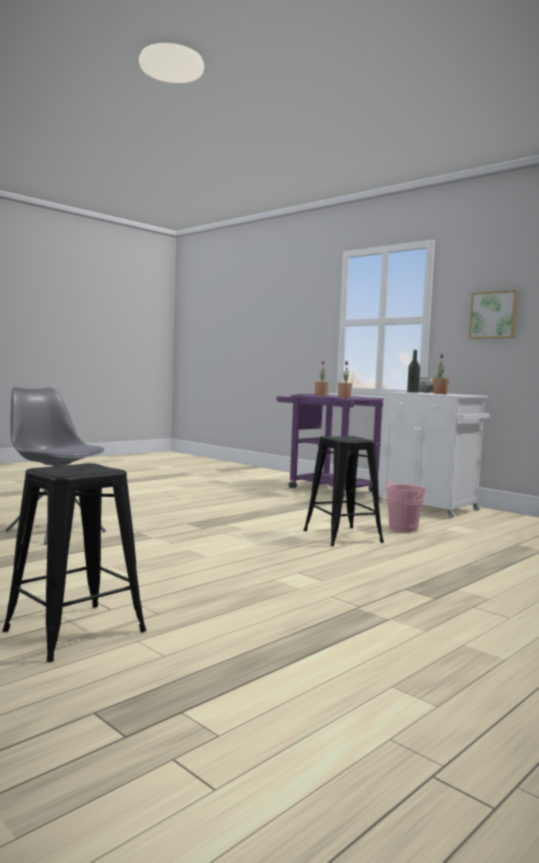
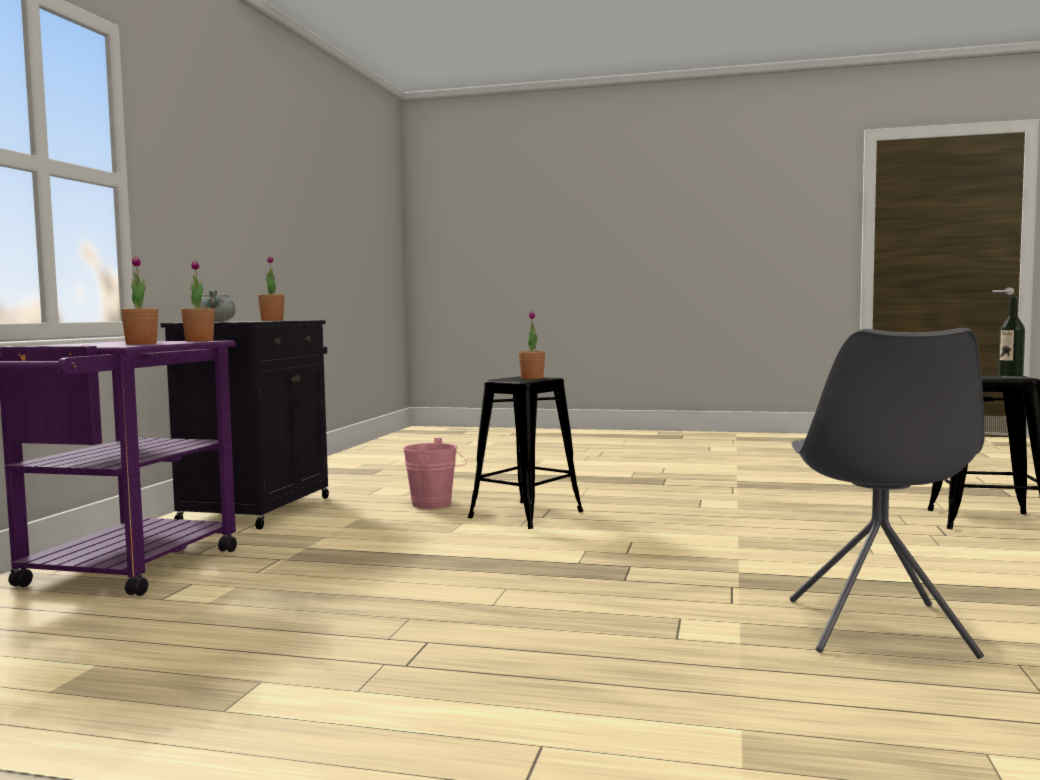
camera: 120 degrees left, 0 degrees up
white cabinet [379,392,490,518] -> black cabinet [160,320,329,529]
bottle [407,350,420,393] -> bottle moved to [998,297,1025,378]
picture [469,290,518,339] -> none
none -> potted plant [519,311,545,379]

